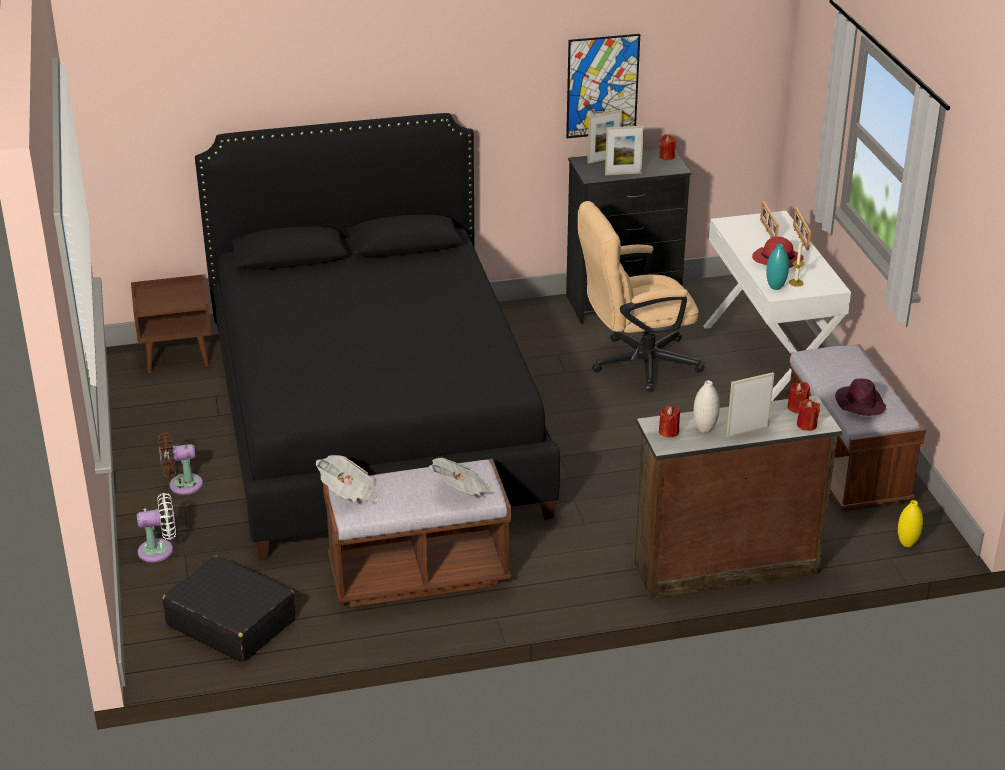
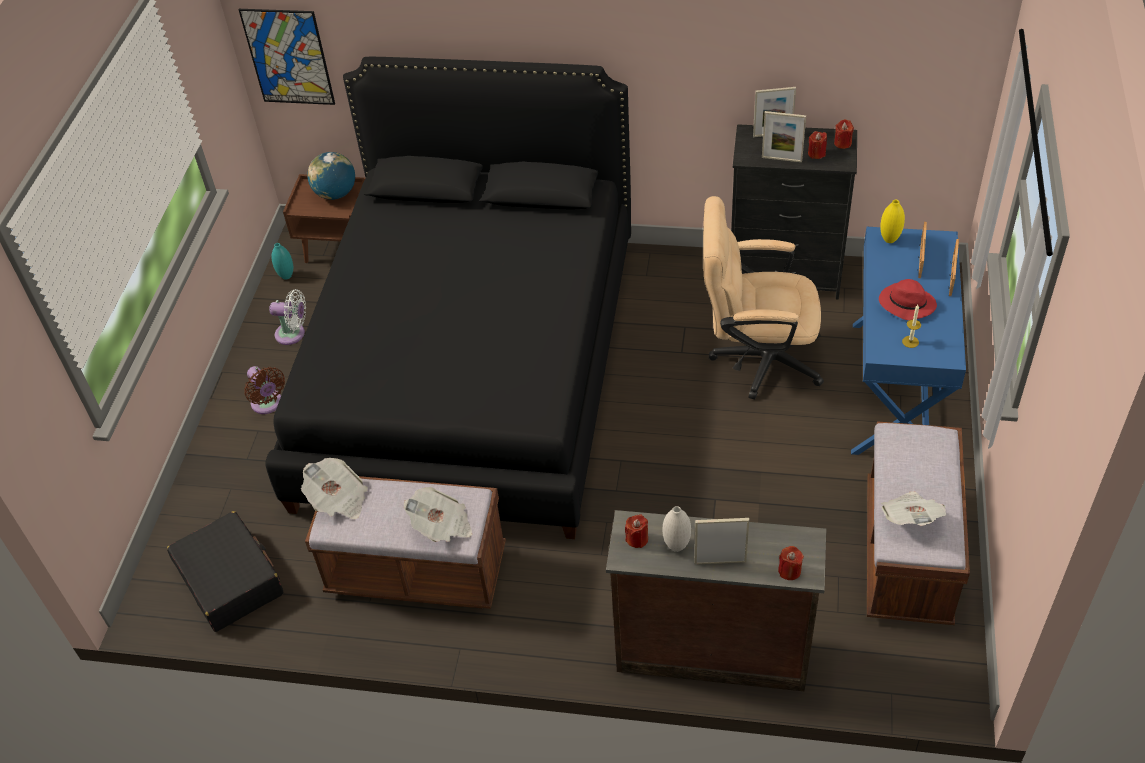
camera: 25 degrees right, 15 degrees up
white fan [137,493,176,563] -> white fan moved to [269,289,306,345]
brown fan [158,433,203,495] -> brown fan turned 135 degrees counterclockwise [244,366,285,414]
picture [566,34,640,138] -> picture moved to [239,9,335,105]
white desk [703,211,851,401] -> blue desk [851,227,966,455]
turquoise vase [766,244,789,290] -> turquoise vase moved to [272,243,293,279]
red candle [787,382,810,413] -> red candle moved to [808,131,827,159]
purple hat [835,379,886,416] -> newspaper [881,492,947,526]
yellow vase [898,500,923,547] -> yellow vase moved to [880,199,905,243]
none -> globe [307,152,355,200]

